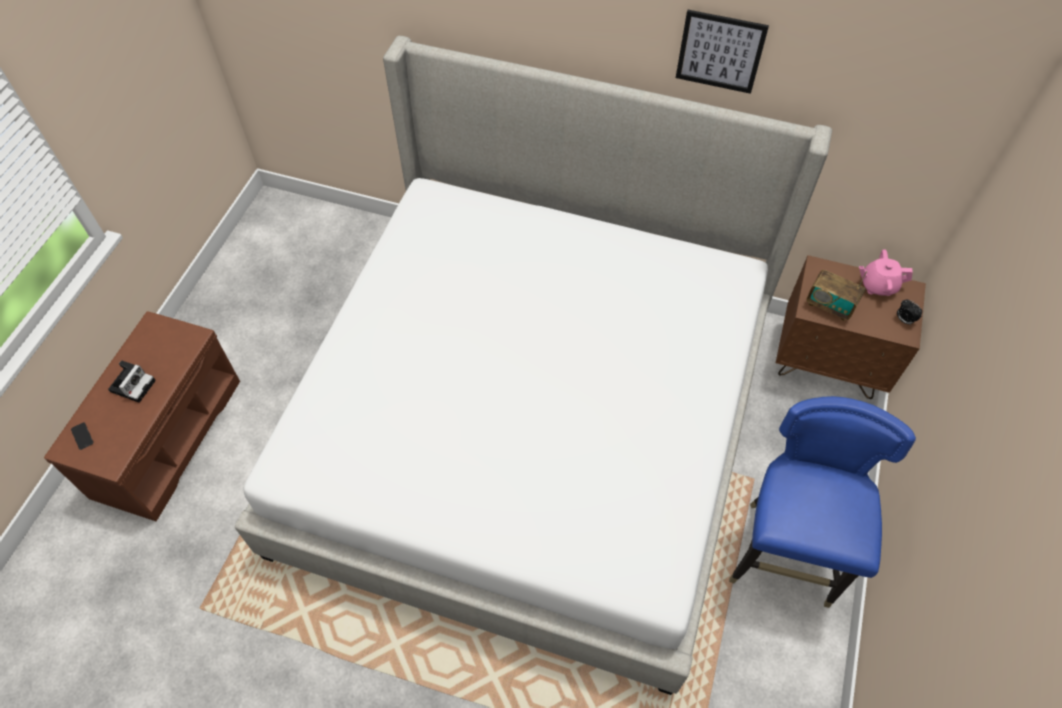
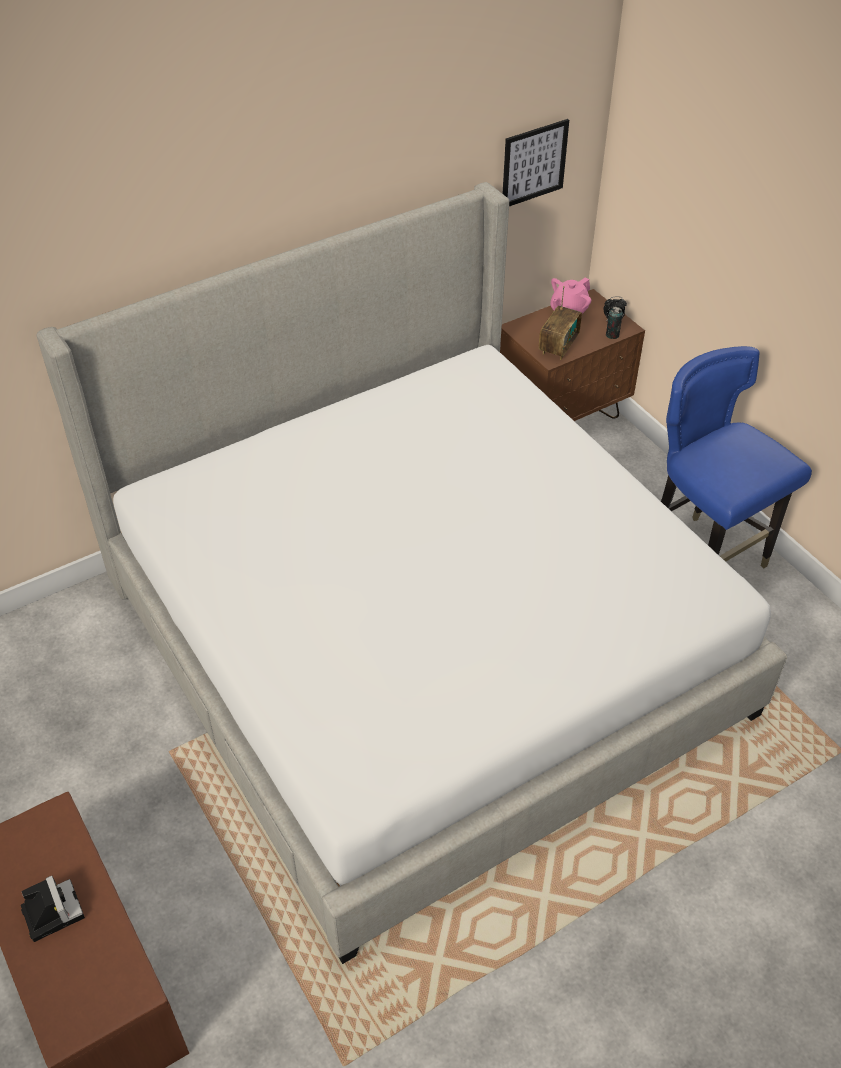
camera: 50 degrees left, 10 degrees down
phone [71,422,93,450] -> none
picture [676,10,769,94] -> picture moved to [502,119,569,206]
radio [806,270,867,321] -> radio turned 45 degrees counterclockwise [539,286,582,360]
none -> can [606,307,623,339]

